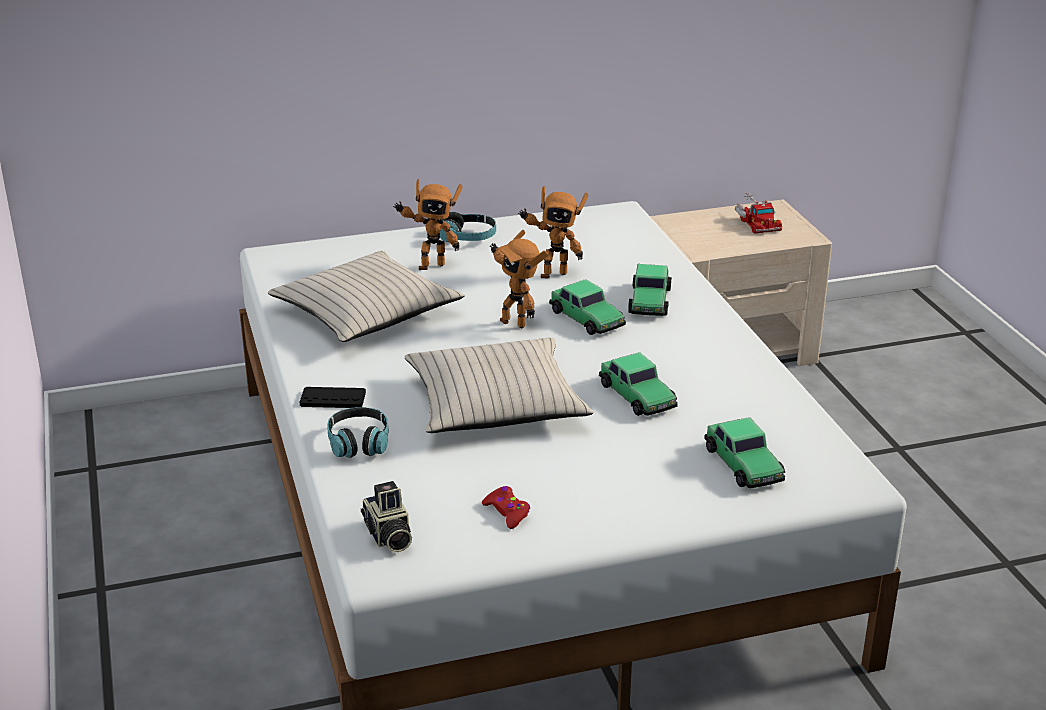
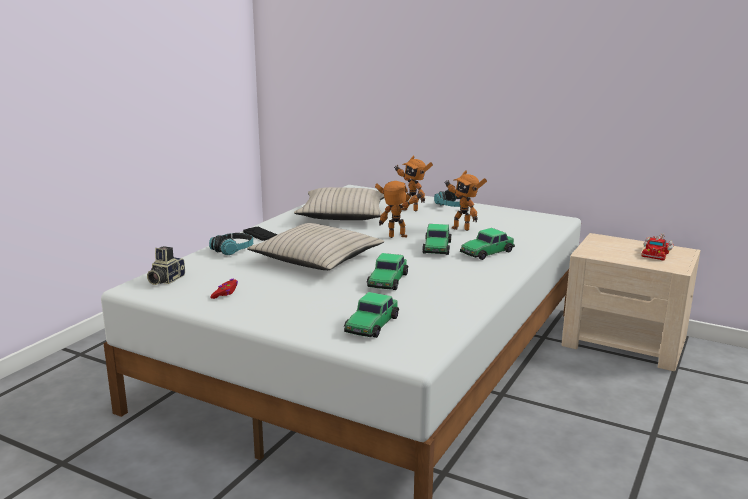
camera: 45 degrees right, 10 degrees down
toy robot [490,230,548,328] -> toy robot turned 90 degrees clockwise [375,181,423,238]

